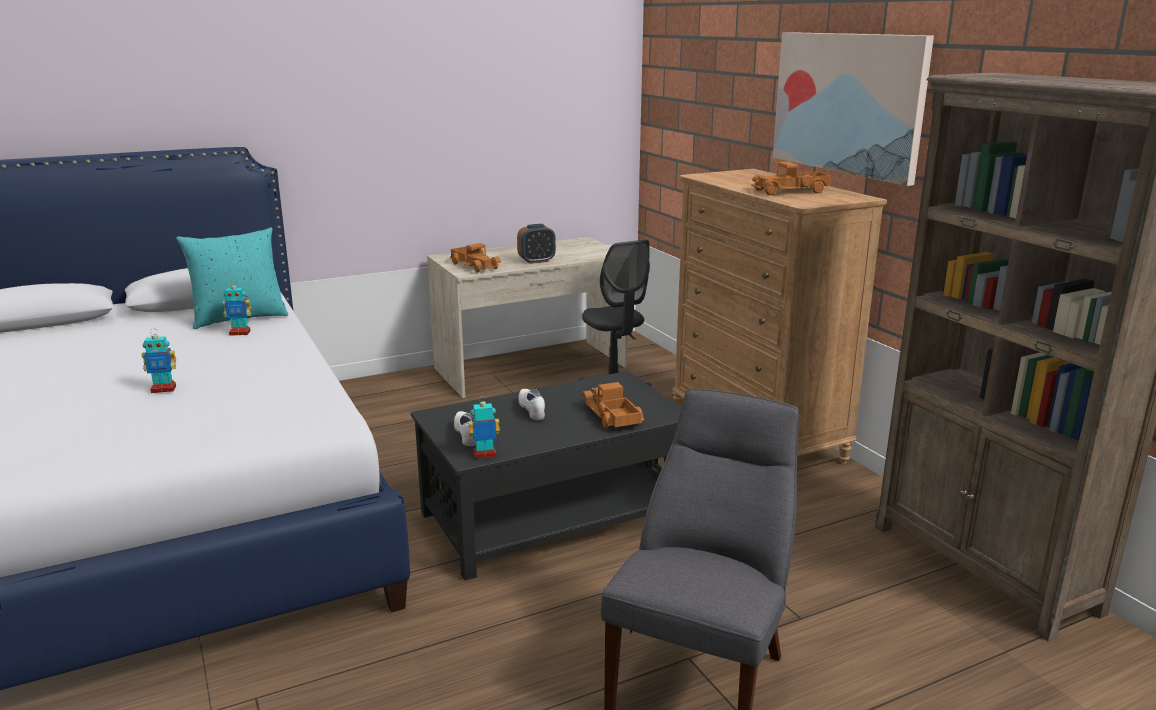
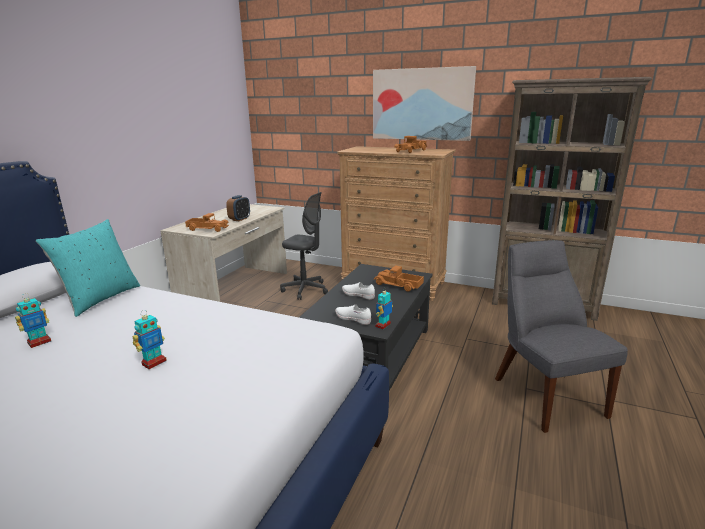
camera: 40 degrees left, 0 degrees up
toy robot [223,280,251,336] -> toy robot moved to [15,293,51,348]

